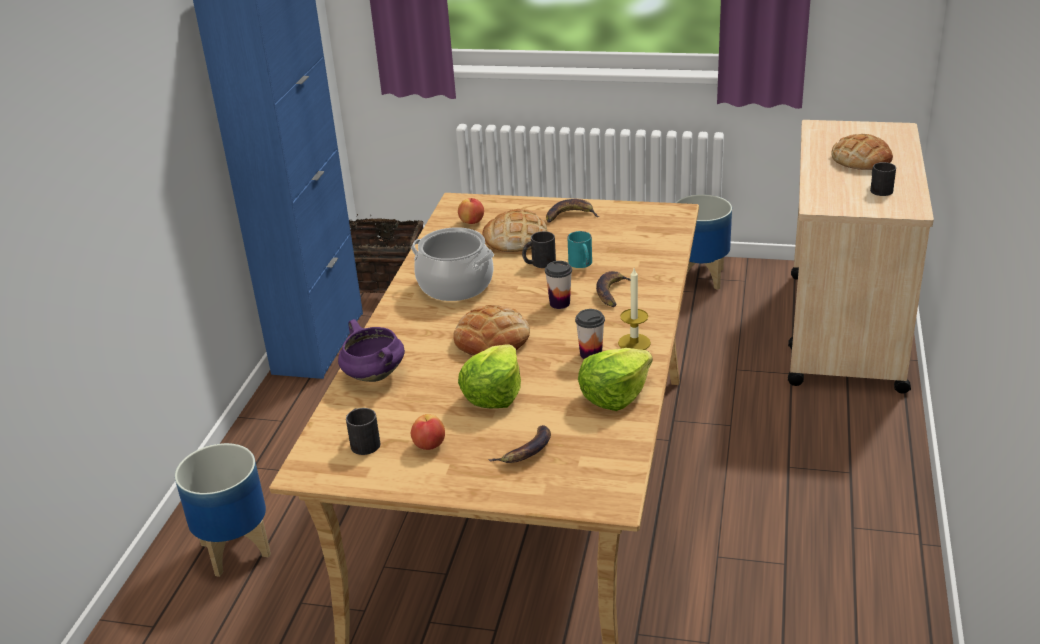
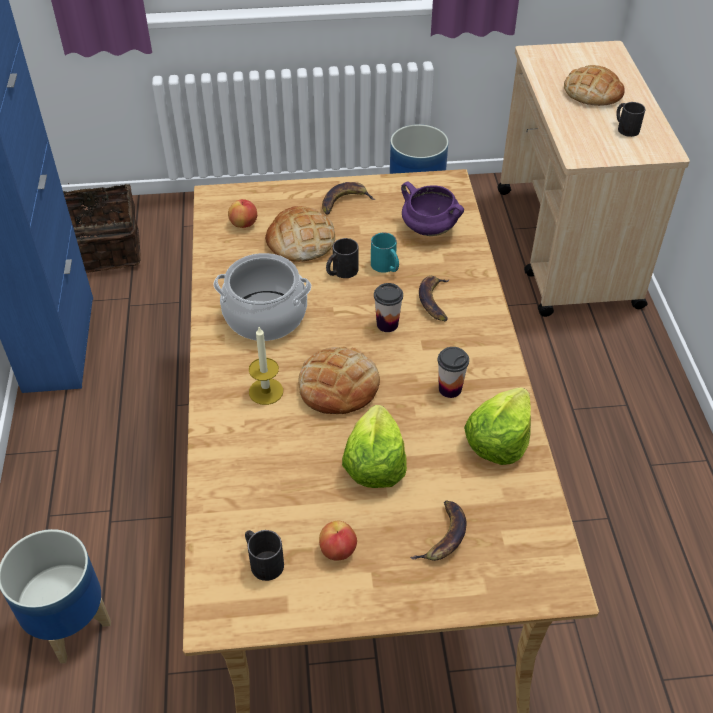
camera: 20 degrees left, 15 degrees up
purple cooking pot [338,319,405,382] -> purple cooking pot moved to [401,182,464,236]
candle [618,268,651,350] -> candle moved to [249,327,283,405]

